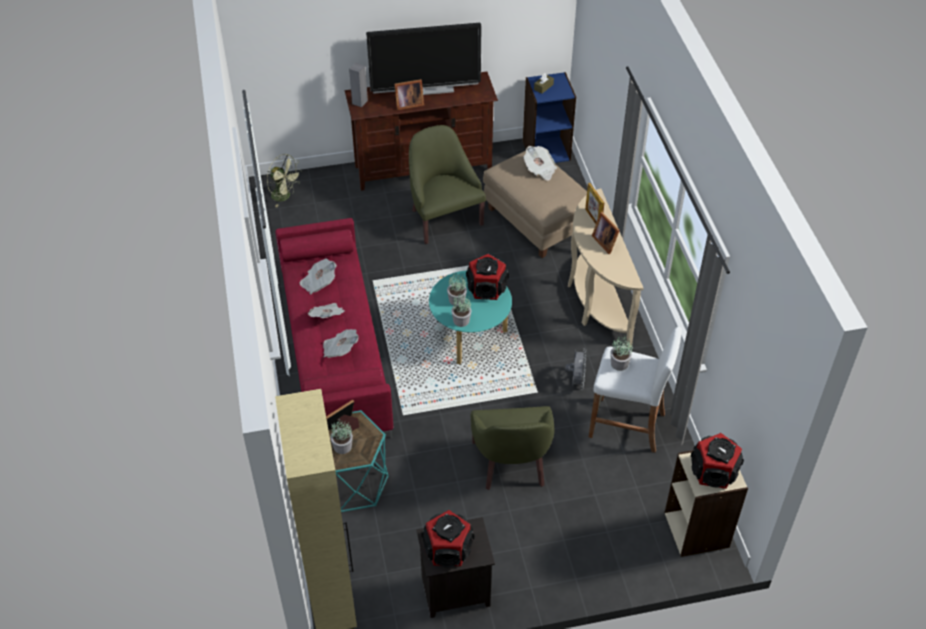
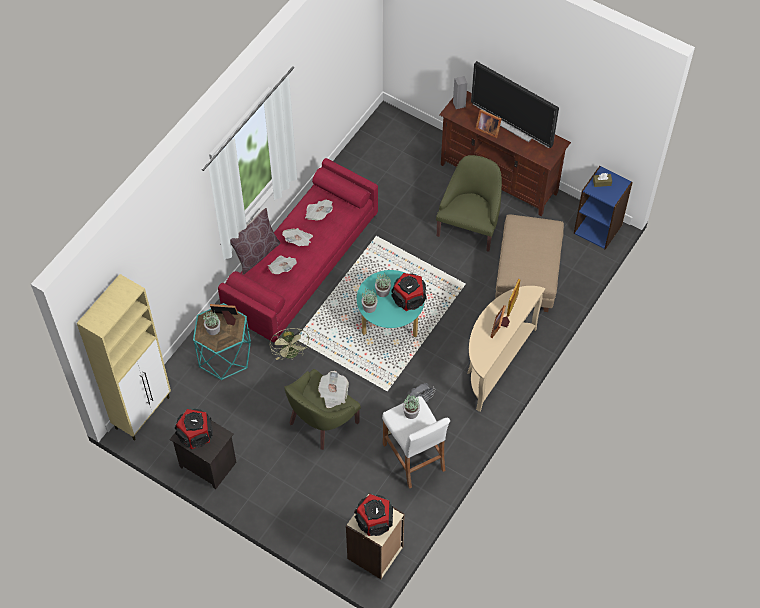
camera: 45 degrees right, 10 degrees up
green fan [267,154,302,207] -> green fan moved to [270,328,310,360]
newspaper [523,146,557,181] -> newspaper moved to [318,371,349,408]
none -> brown pillow [230,208,280,275]

